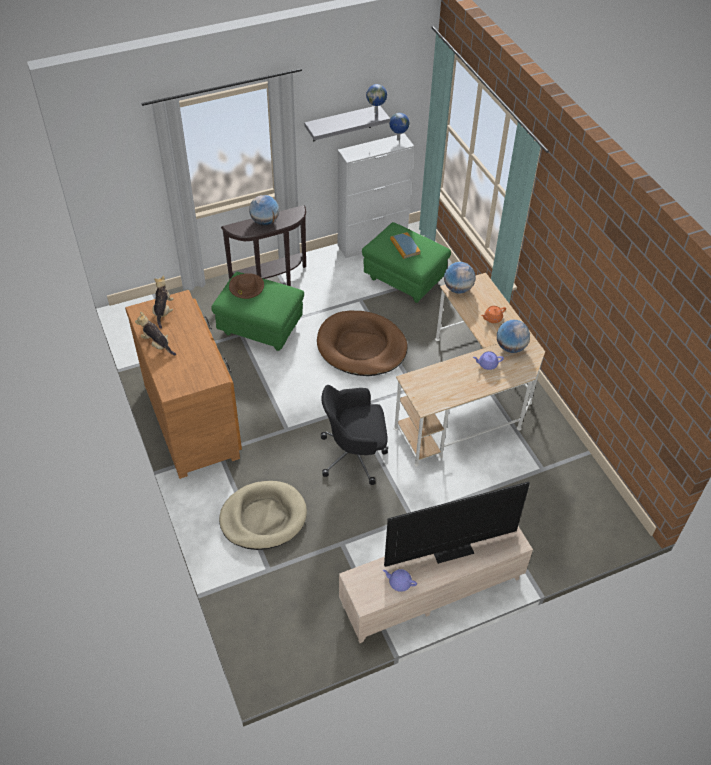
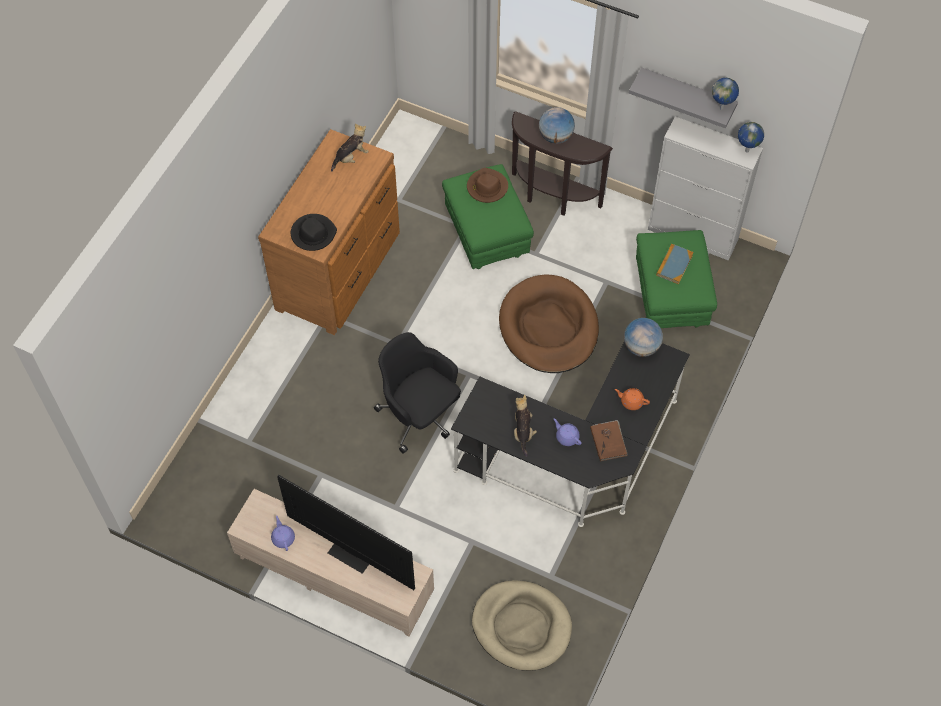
camera: 50 degrees right, 10 degrees up
plush toy [135,312,176,356] -> plush toy moved to [514,395,537,457]
beige dog bed [219,481,307,550] -> beige dog bed moved to [472,580,572,671]
beige desk [394,273,545,467] -> black desk [451,343,690,527]
globe [497,320,530,353] -> brown book [590,420,627,461]
none -> black hat [291,214,337,251]

